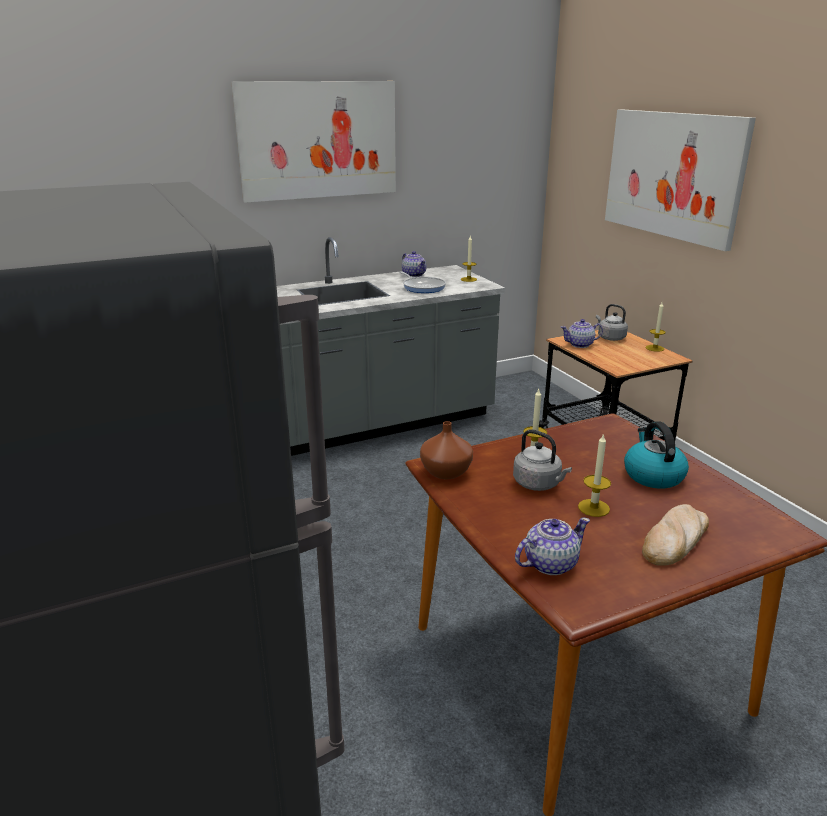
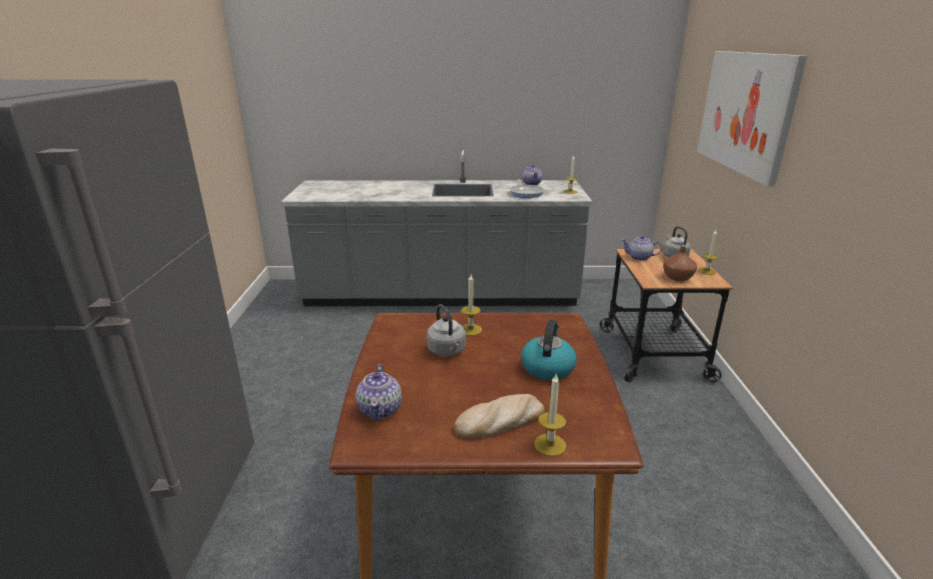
camera: 25 degrees right, 0 degrees up
picture [231,81,396,203] -> none
brown vase [420,421,473,479] -> brown vase moved to [663,246,697,281]
teapot [515,517,590,575] -> teapot turned 90 degrees clockwise [356,364,402,420]
candle [578,433,611,517] -> candle moved to [534,374,566,456]

